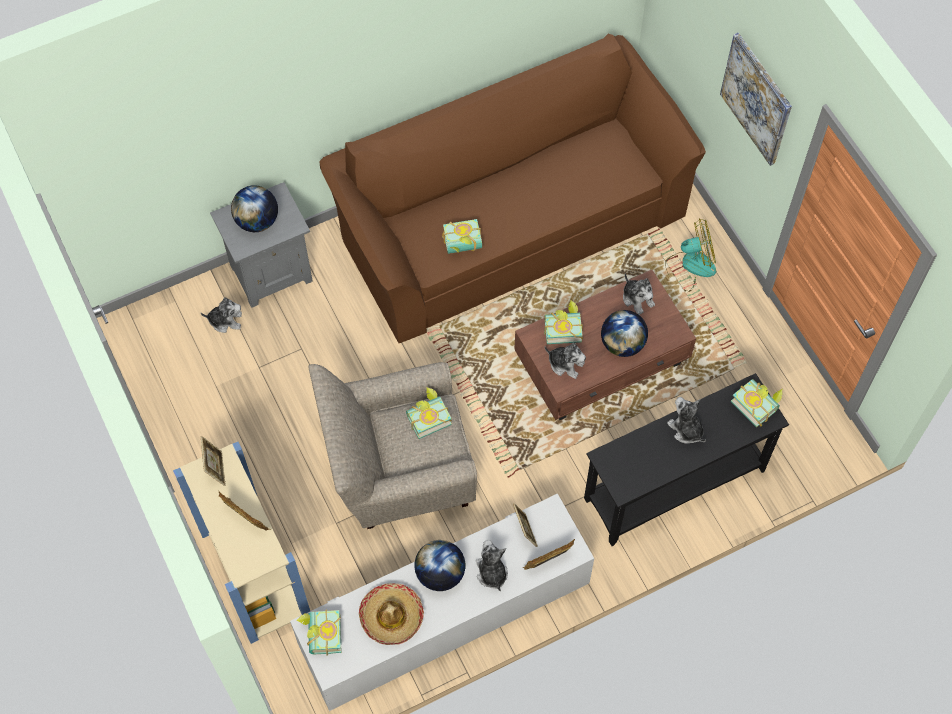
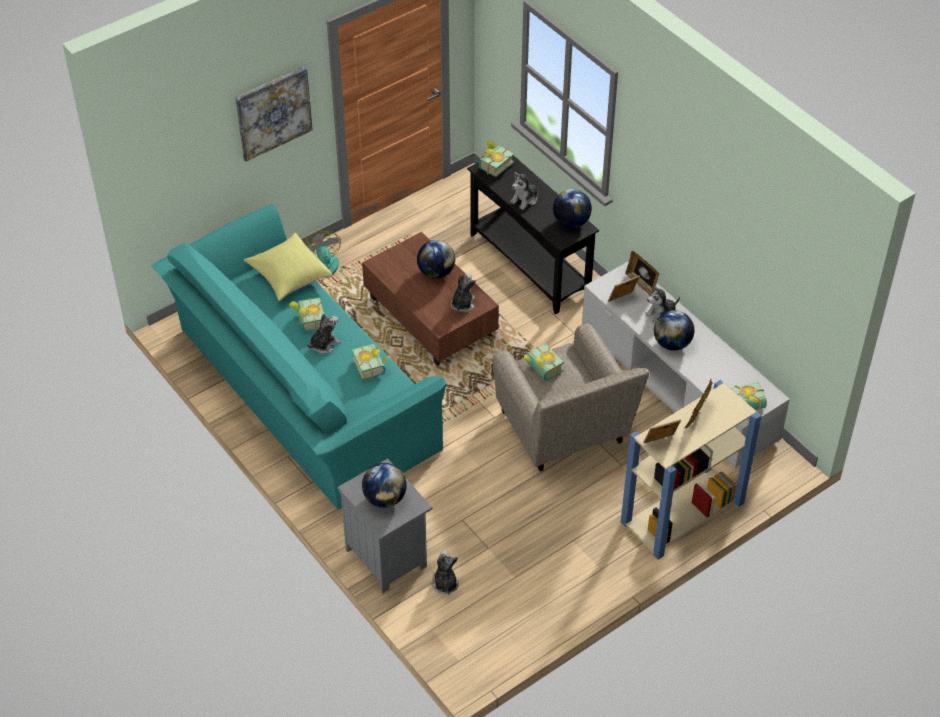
camera: 100 degrees left, 15 degrees down
brown sofa [319,34,706,343] -> turquoise sofa [151,204,447,509]
hat [359,583,424,645] -> none
book [544,300,583,344] -> book moved to [288,298,324,332]
plush toy [623,273,655,315] -> plush toy moved to [307,314,341,354]
none -> yellow pillow [244,233,332,301]
none -> globe [553,189,592,228]

